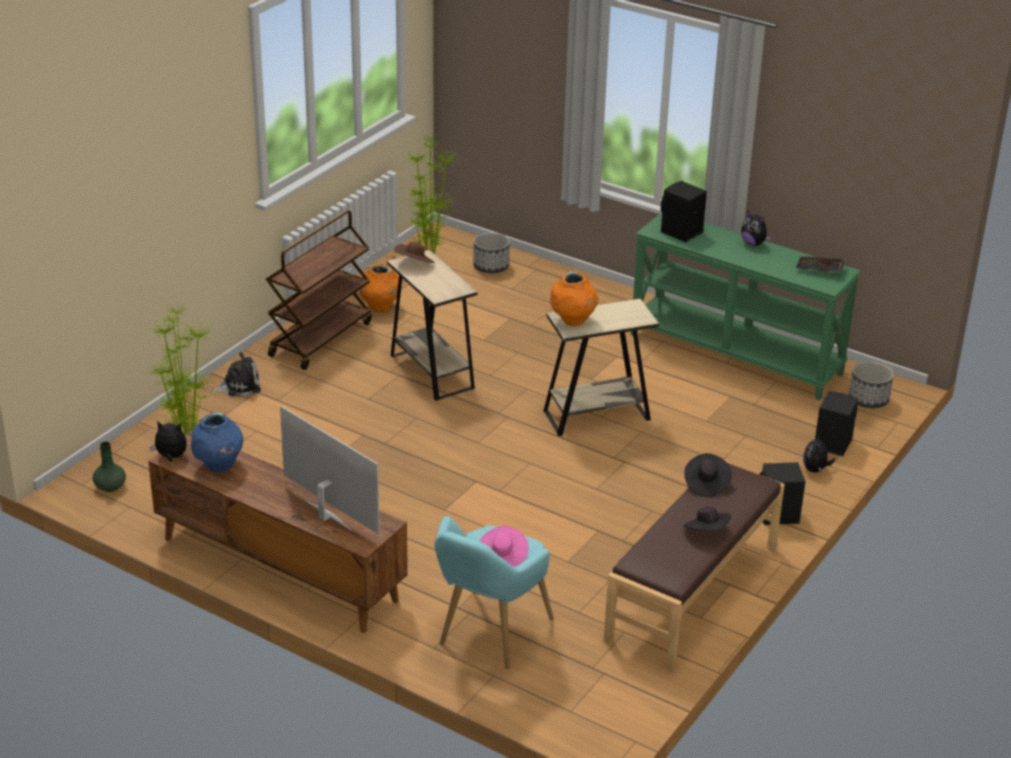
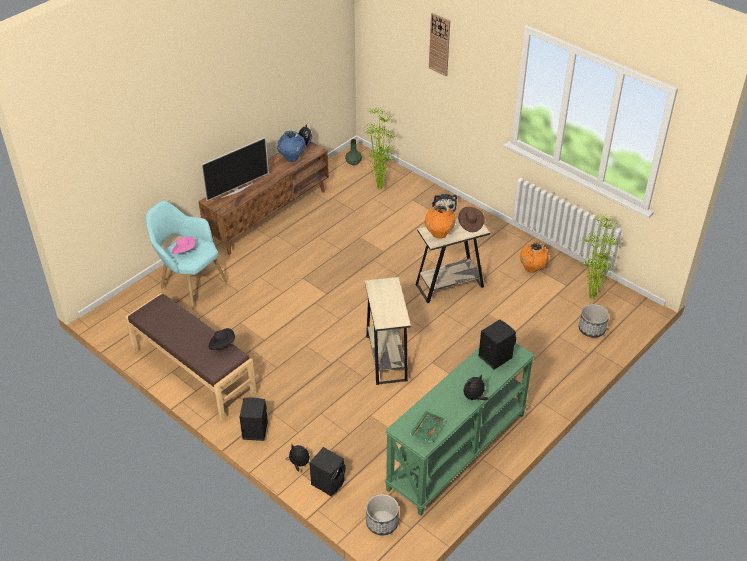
camera: 100 degrees right, 10 degrees up
brown cart [266,210,372,370] -> none
orange vase [550,272,598,326] -> orange vase moved to [424,204,456,239]
black hat [683,507,731,531] -> none
black tray [796,256,846,272] -> green tray [410,411,446,443]
none -> wall clock [429,13,450,76]

